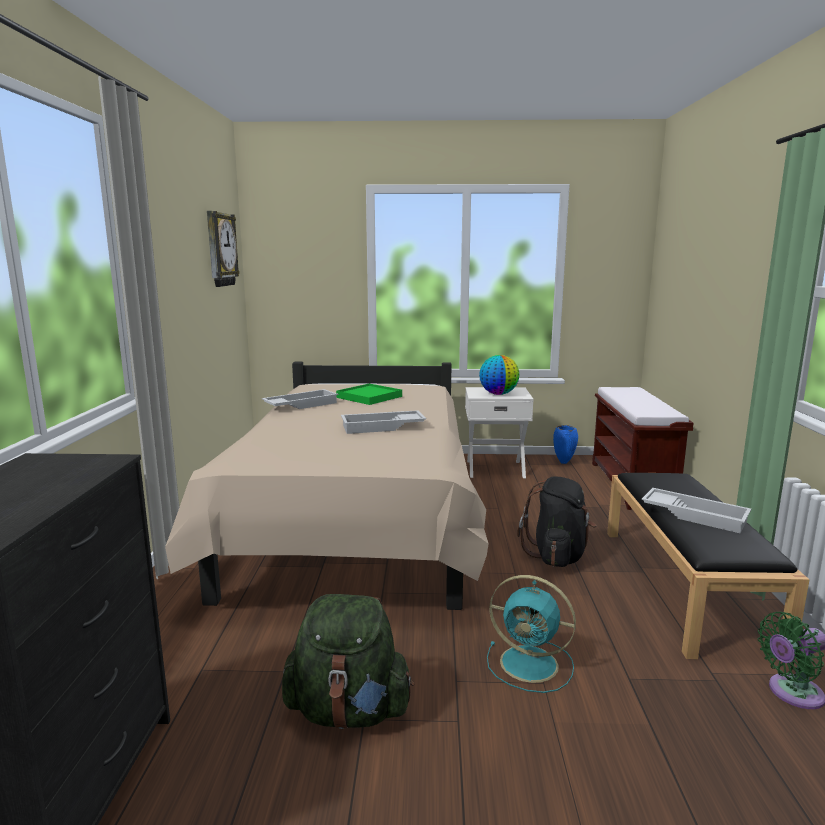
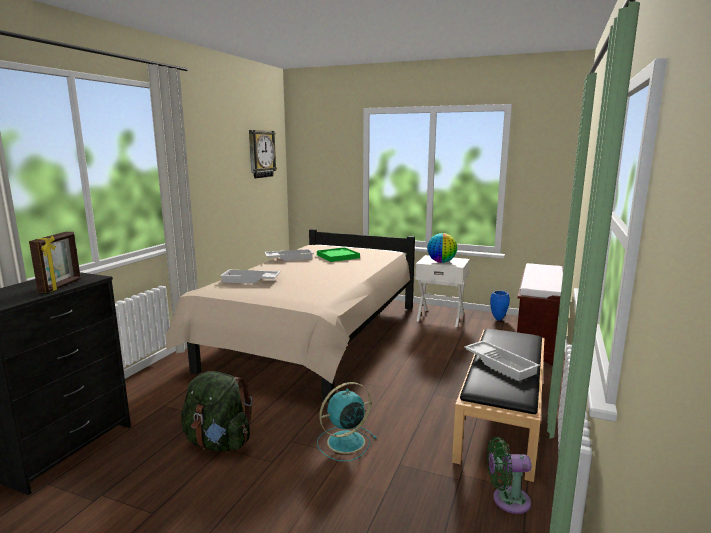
camera: 20 degrees right, 0 degrees up
white tray [341,410,426,434] -> white tray moved to [220,270,281,284]
turquoise fan [487,575,576,693] -> turquoise fan turned 105 degrees clockwise [317,382,377,462]
black backpack [517,477,596,567] -> none
none -> picture frame [29,232,81,293]

